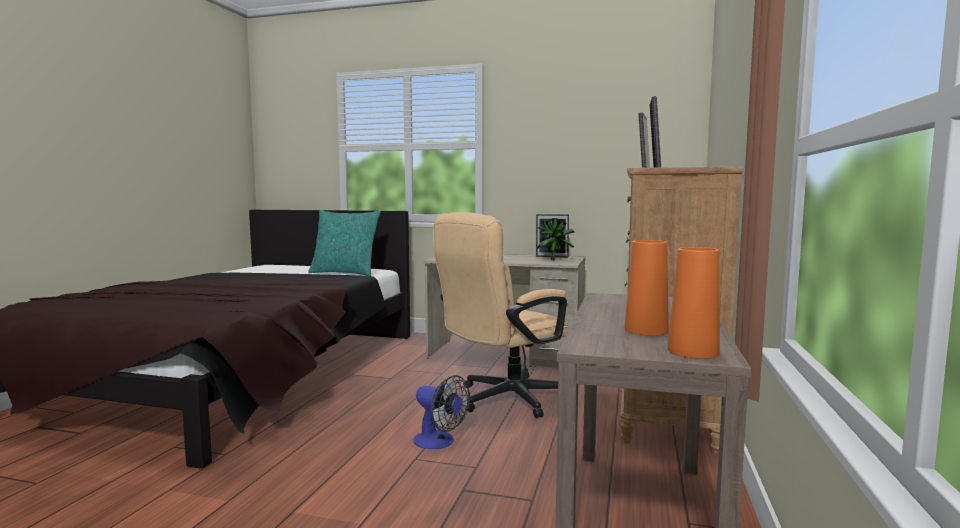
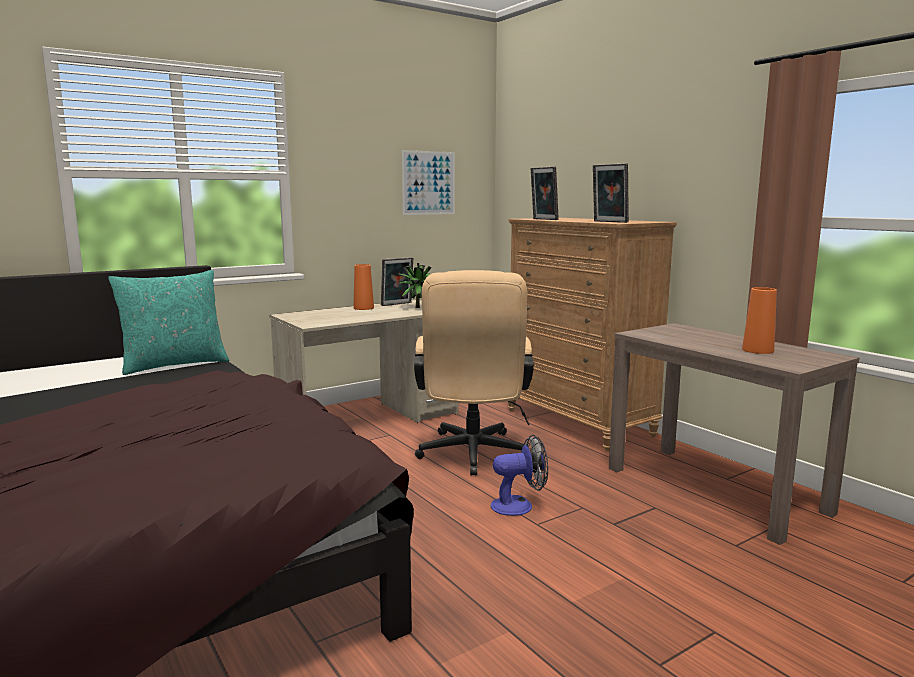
camera: 50 degrees left, 5 degrees up
orange vase [668,247,720,359] -> orange vase moved to [354,264,374,310]
none -> picture [401,150,455,215]

